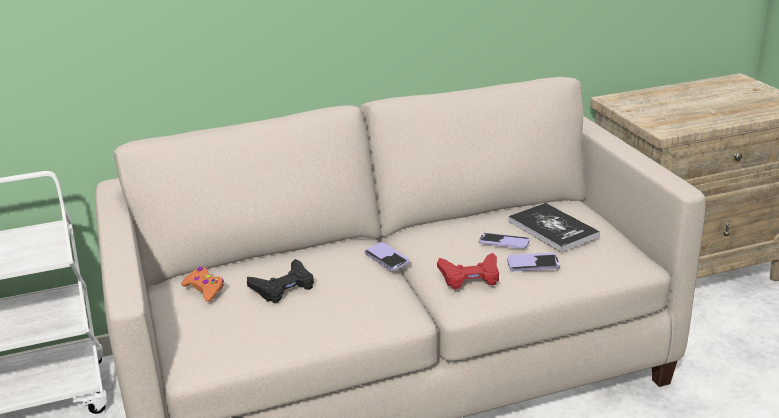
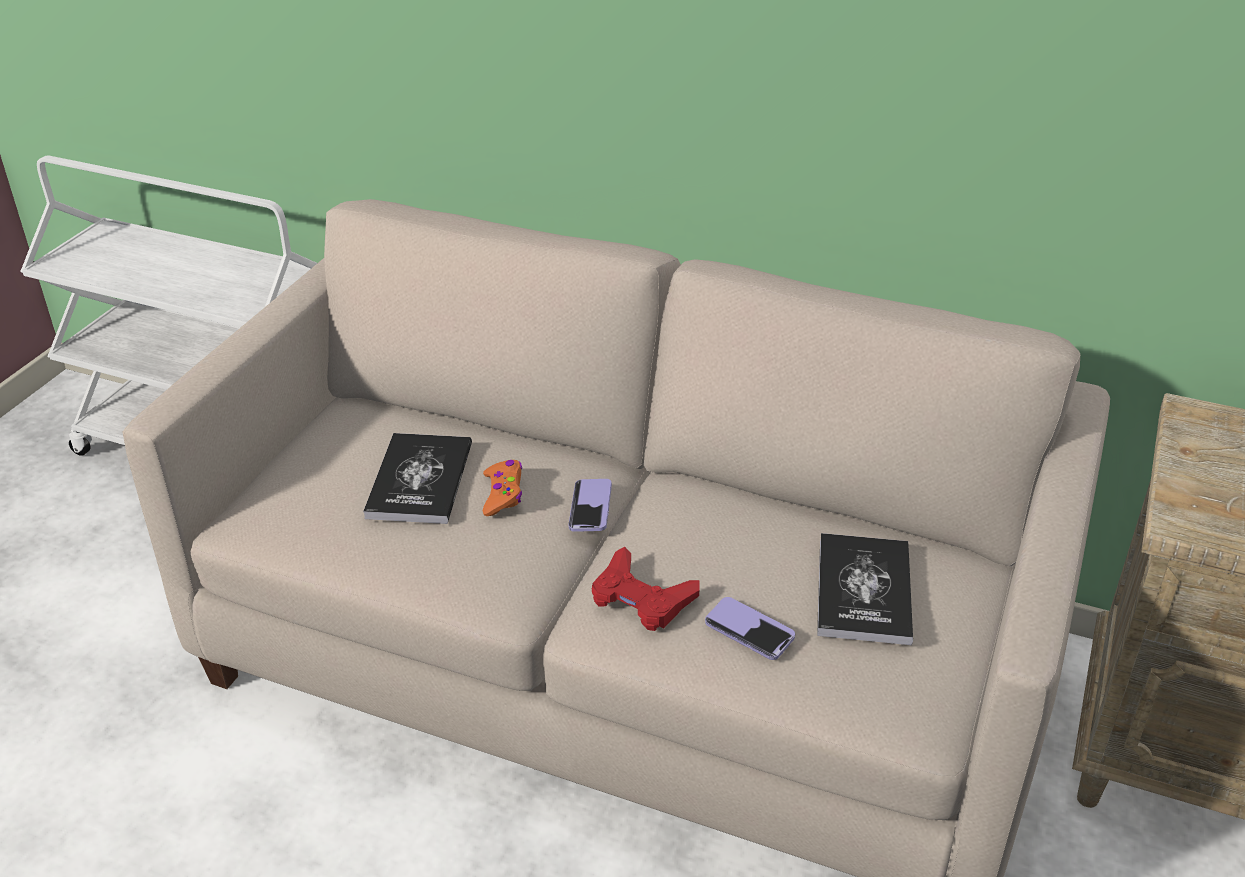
camera: 40 degrees right, 10 degrees up
orange game controller [181,267,224,302] -> orange game controller moved to [483,460,522,516]
black game controller [247,259,314,303] -> book [363,433,472,524]
phone [479,233,529,249] -> none

